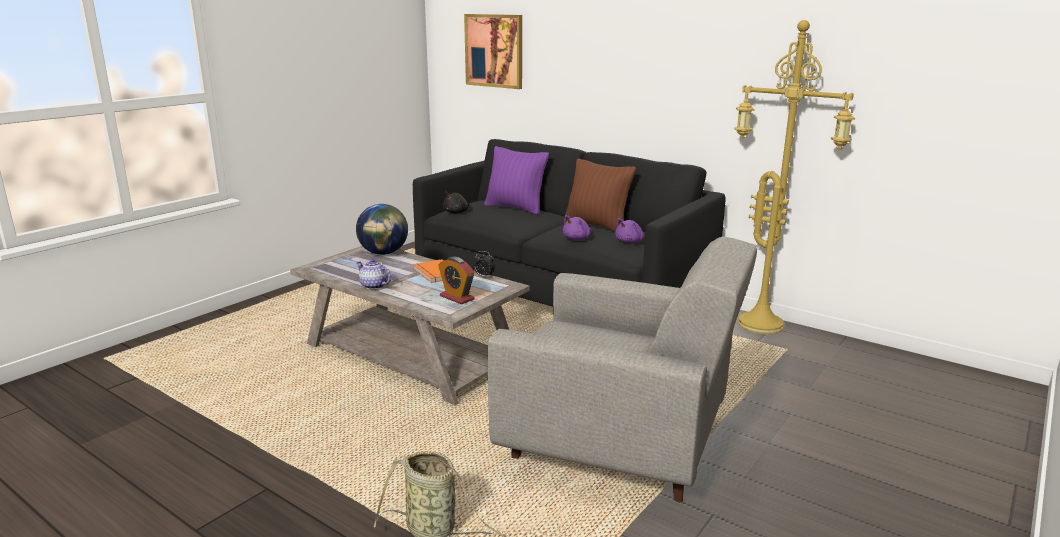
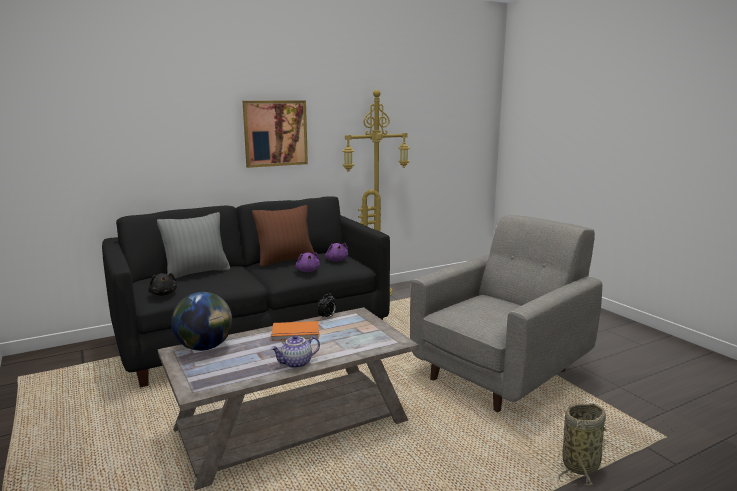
camera: 65 degrees left, 5 degrees down
alarm clock [438,257,475,304] -> none
picture [464,14,522,89] -> picture moved to [243,101,308,168]
purple pillow [484,146,549,215] -> grey pillow [157,212,230,278]

